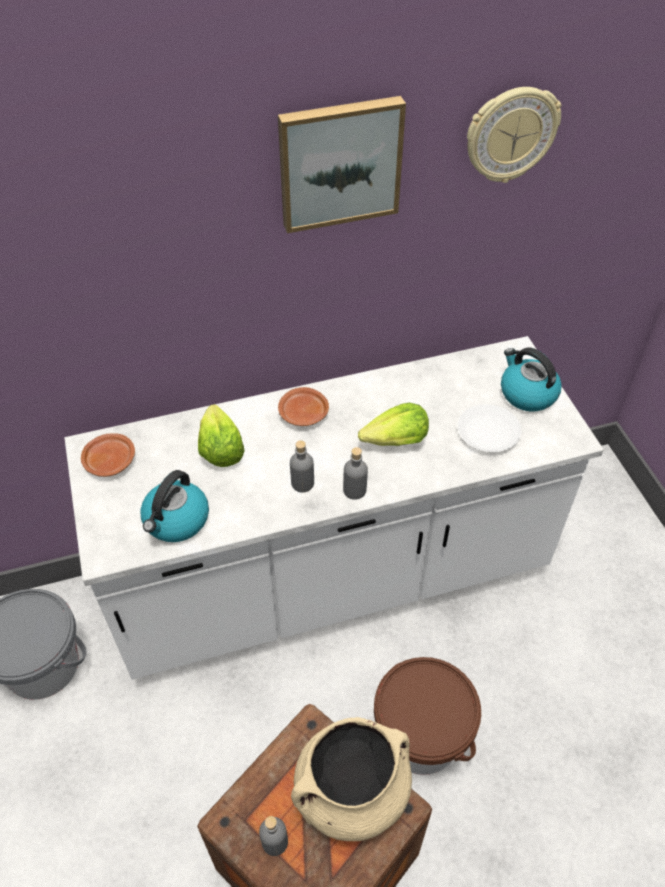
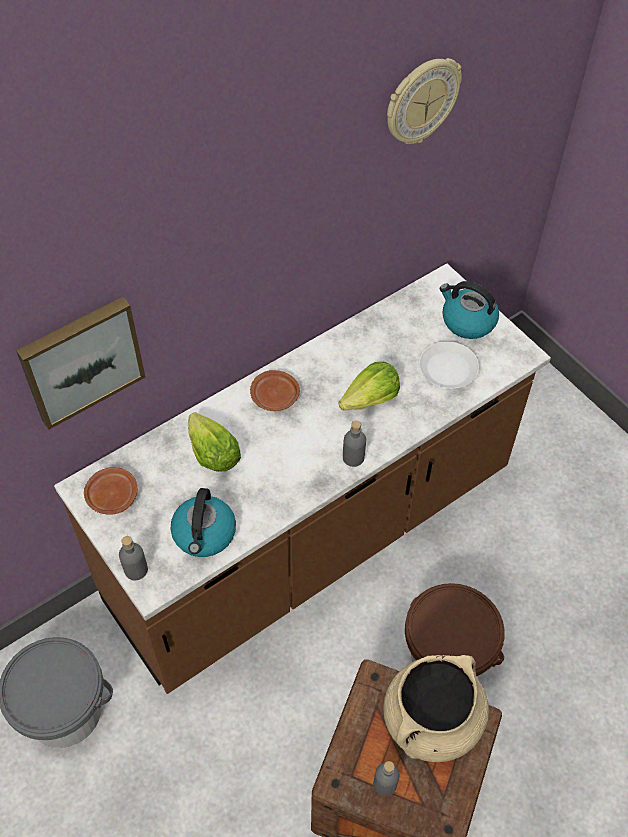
camera: 20 degrees left, 5 degrees up
white counter [65,336,604,679] -> brown counter [54,264,551,694]
picture [278,96,406,233] -> picture moved to [16,297,145,430]
grey bottle [290,440,314,492] -> grey bottle moved to [119,536,148,580]

